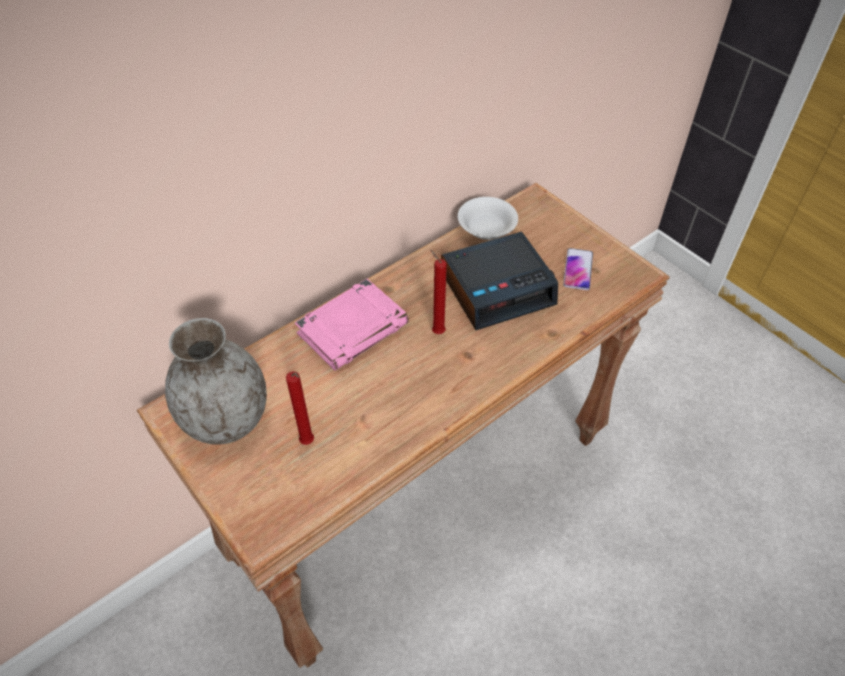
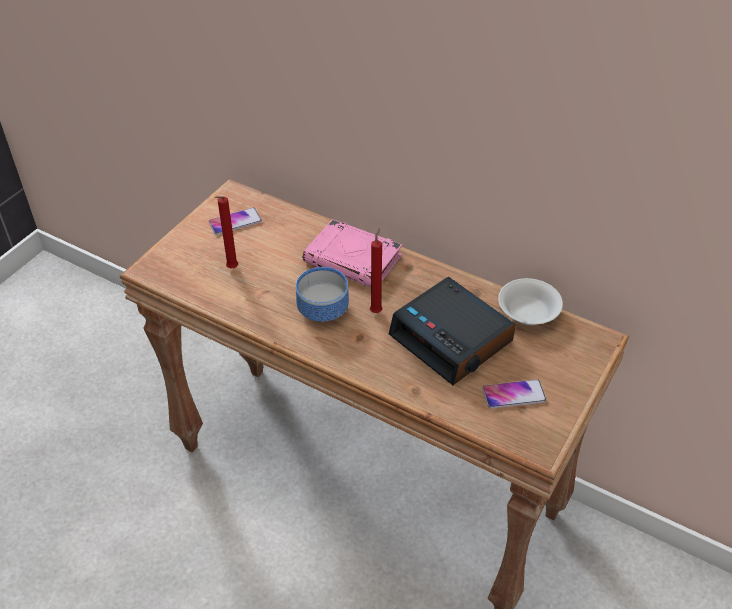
camera: 70 degrees right, 5 degrees down
grey vase [165,318,267,445] -> phone [209,208,262,235]
none -> bowl [296,267,349,322]

